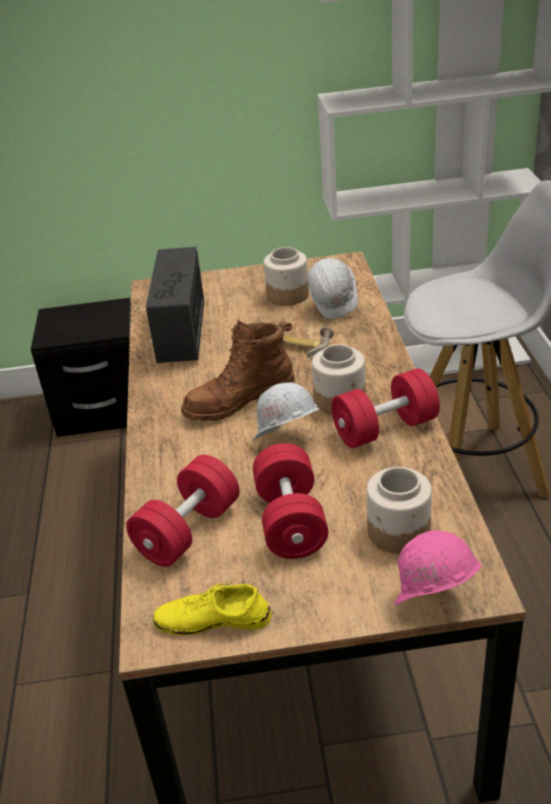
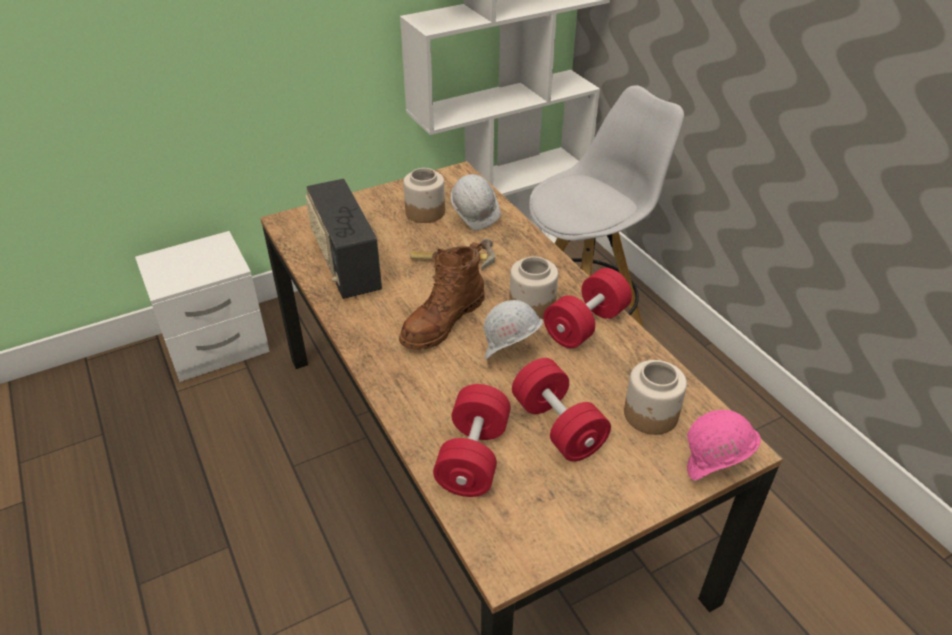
camera: 25 degrees left, 5 degrees up
black nightstand [31,298,131,437] -> white nightstand [135,231,270,382]
yellow shoe [153,581,272,636] -> none

